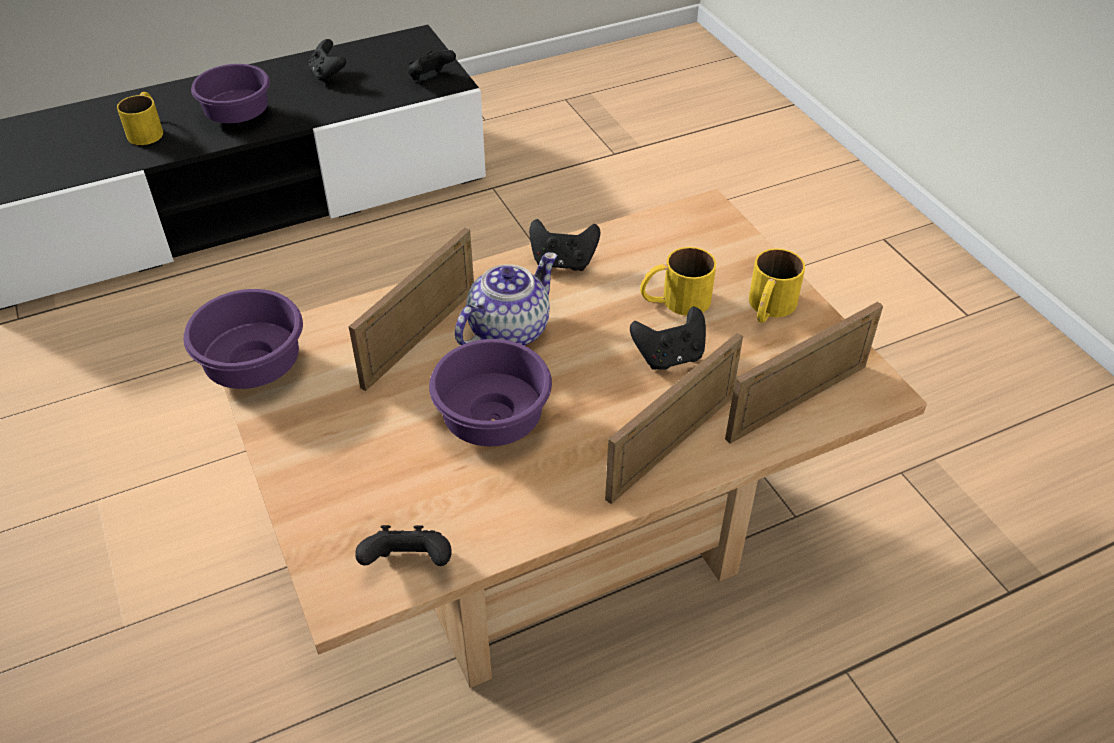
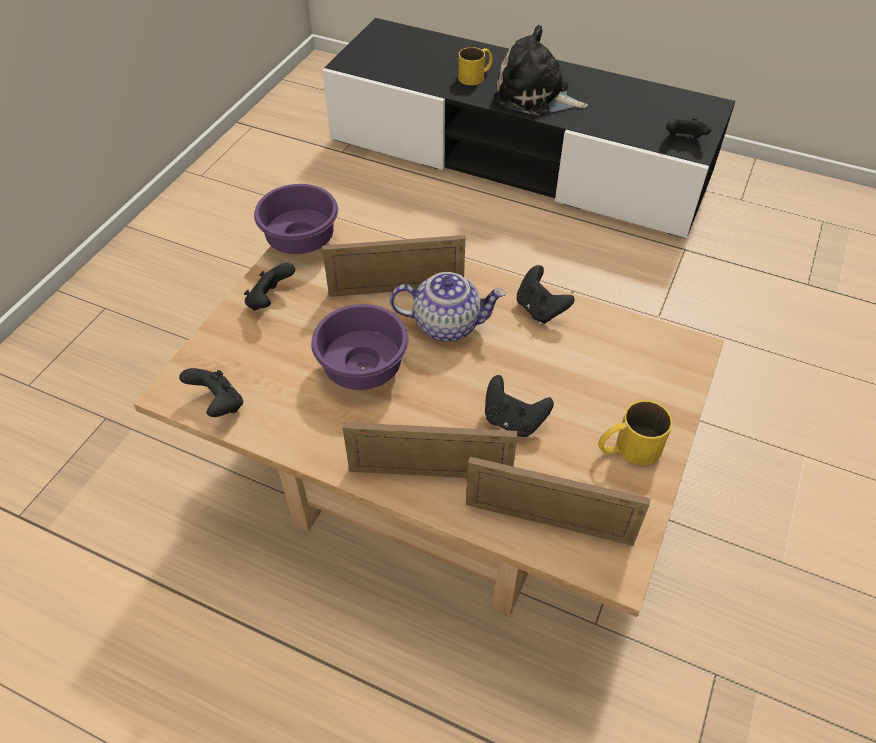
camera: 50 degrees right, 5 degrees up
purple bowl [191,64,270,123] -> plush toy [494,25,588,115]
black game controller [309,39,346,84] -> black game controller moved to [244,263,295,310]
yellow mug [640,247,716,315] -> none

